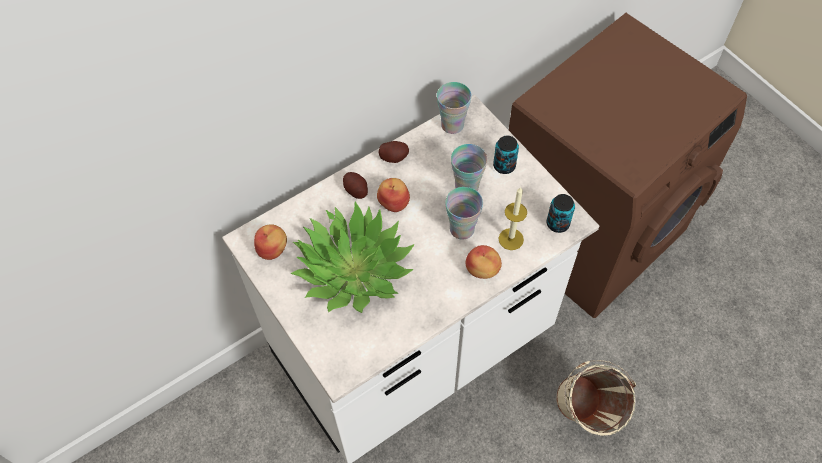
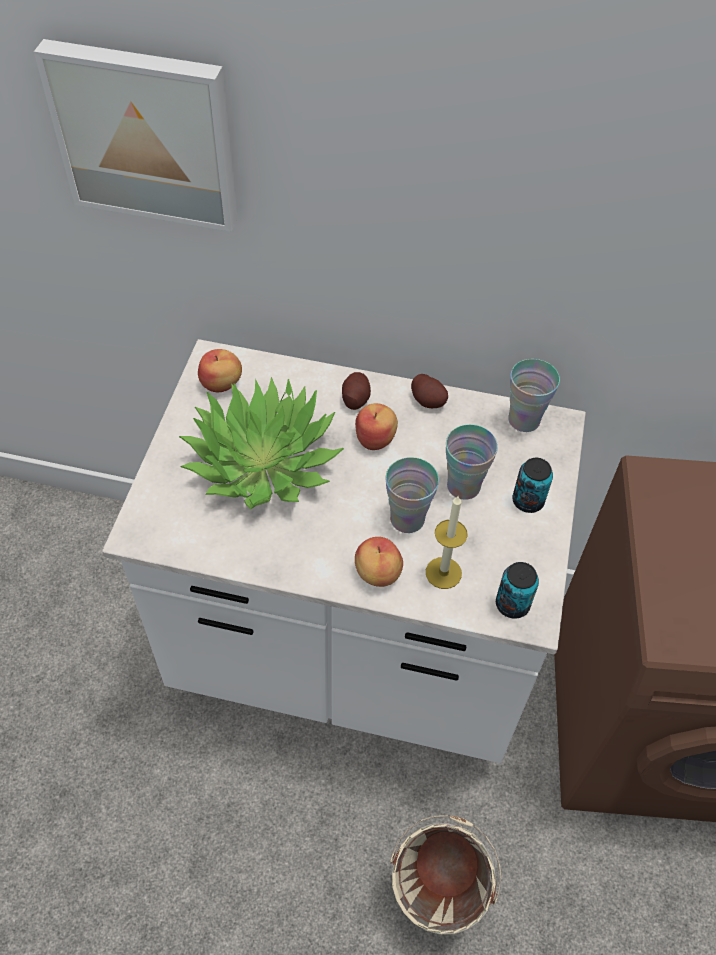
camera: 45 degrees right, 5 degrees down
none -> picture [34,39,238,232]

